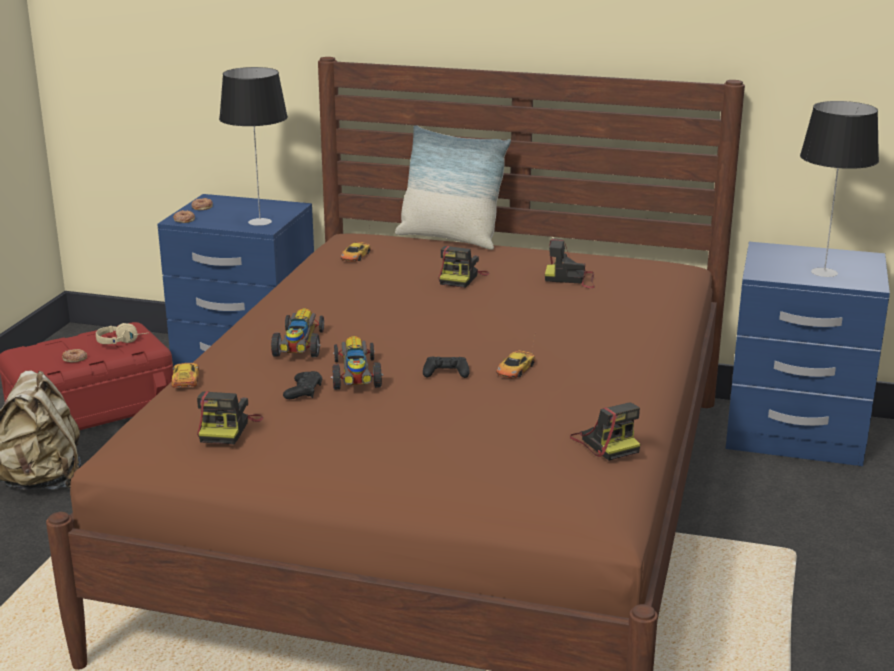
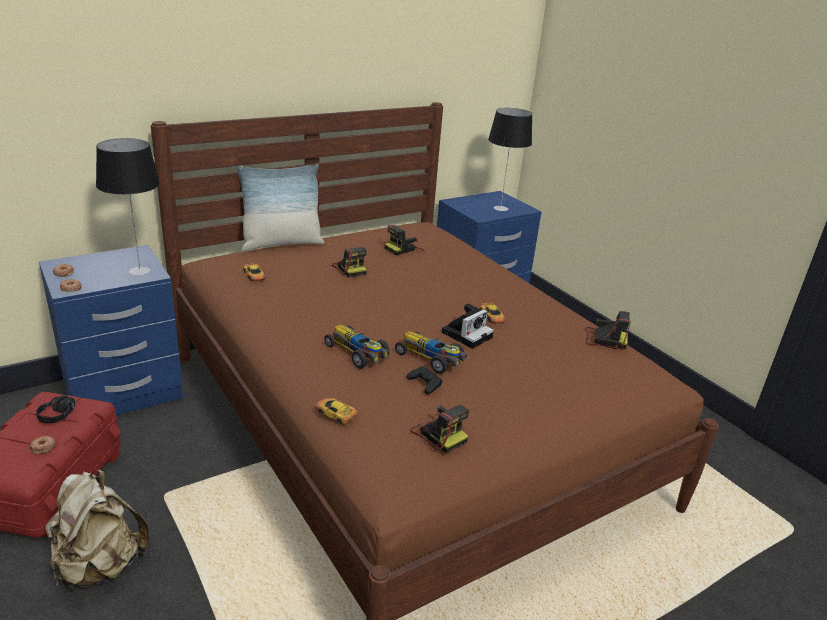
camera: 50 degrees left, 5 degrees up
beige headphones [96,323,147,344] -> black headphones [36,395,84,424]
black game controller [423,357,469,378] -> camera [442,304,494,349]

